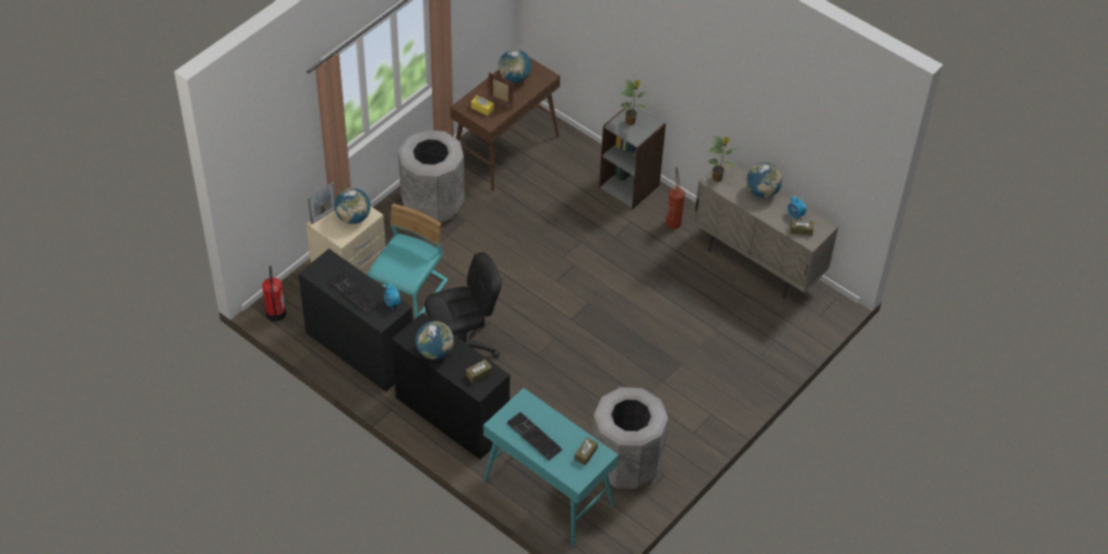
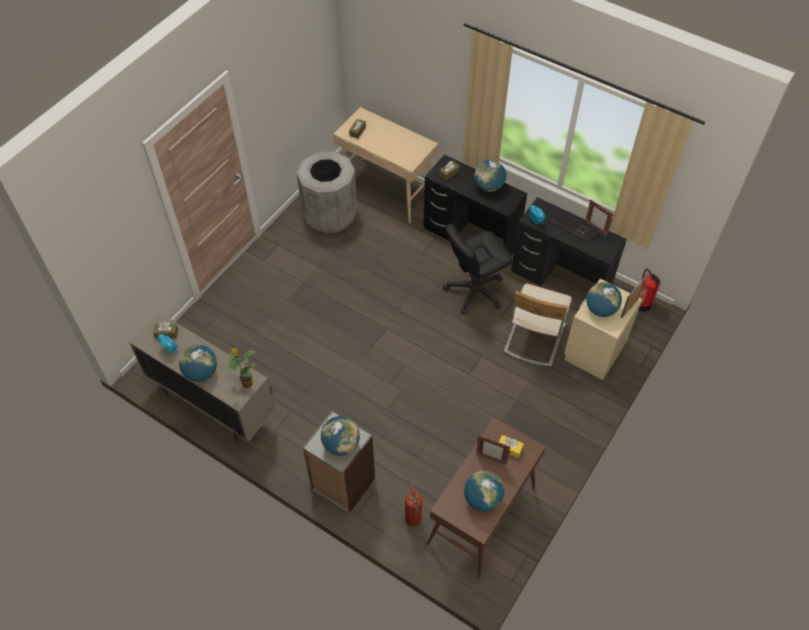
camera: 175 degrees right, 5 degrees up
turquoise chair [368,204,448,318] -> beige chair [504,284,572,367]
grey trash can [398,130,465,223] -> none
turquoise console table [483,388,618,548] -> beige console table [333,107,438,224]
keyboard [507,412,562,460] -> none
potted plant [620,79,647,125] -> globe [321,416,360,456]
fire extinguisher [666,167,685,229] -> fire extinguisher moved to [405,485,422,527]
none -> picture frame [585,200,613,237]

